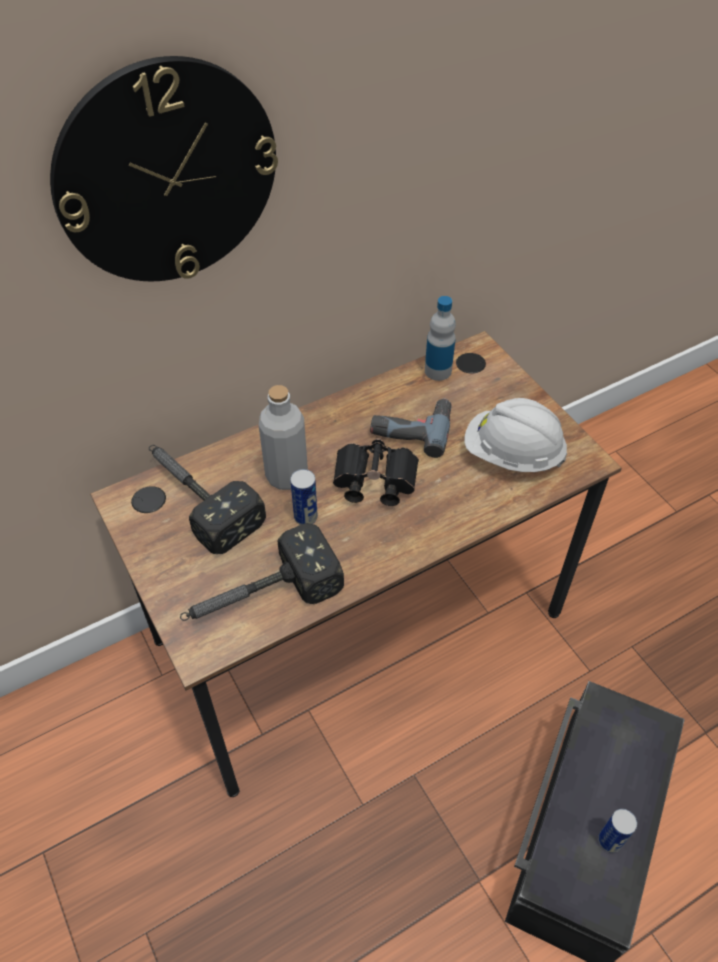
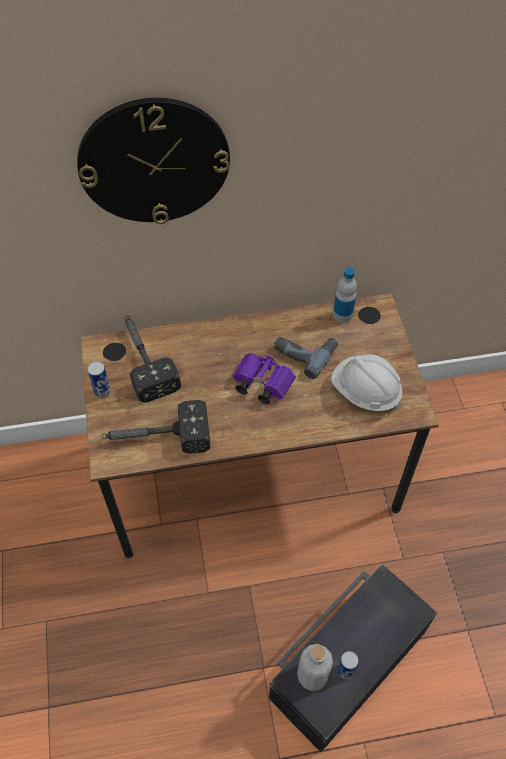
camera: 20 degrees right, 5 degrees up
grey bottle [259,385,308,490] -> grey bottle moved to [297,644,333,691]
can [290,469,318,525] -> can moved to [87,361,111,398]
black binoculars [333,438,419,506] -> purple binoculars [232,353,296,404]

